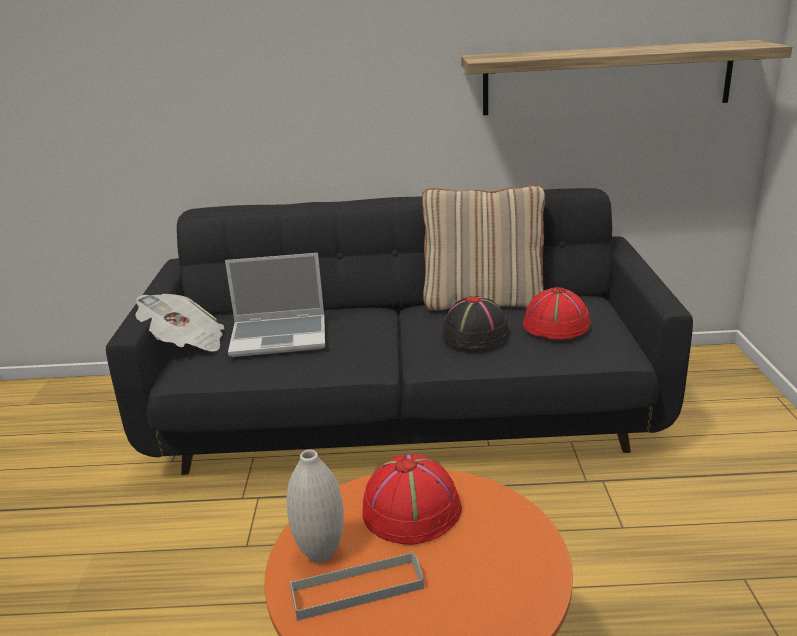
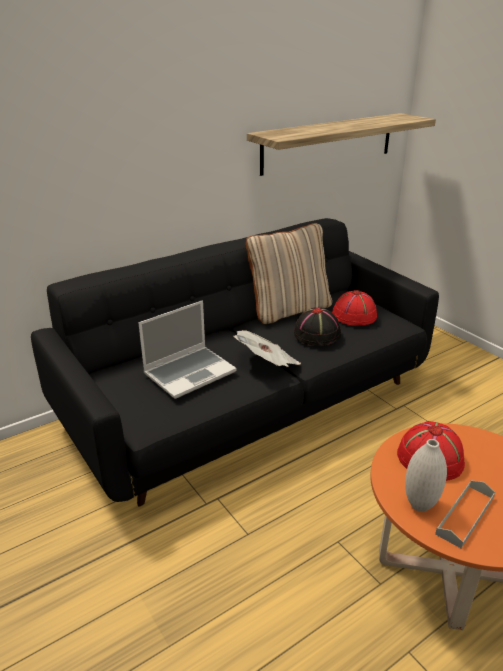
camera: 35 degrees left, 5 degrees up
newspaper [135,294,224,352] -> newspaper moved to [234,330,301,367]

